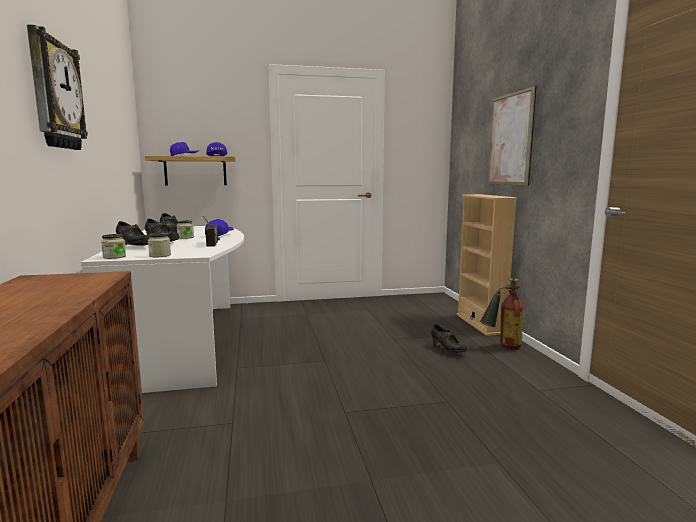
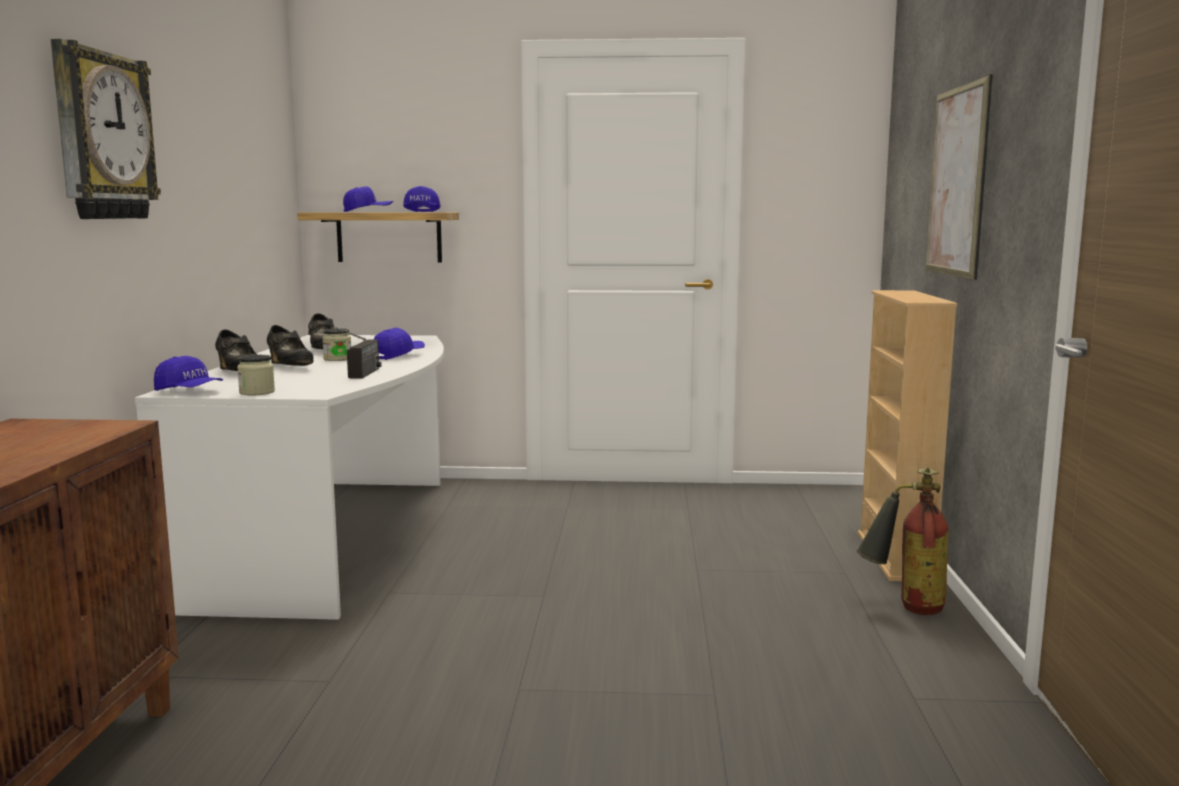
camera: 15 degrees right, 0 degrees up
jar [101,234,126,259] -> blue cap [154,356,223,391]
black shoe [431,324,467,352] -> none

